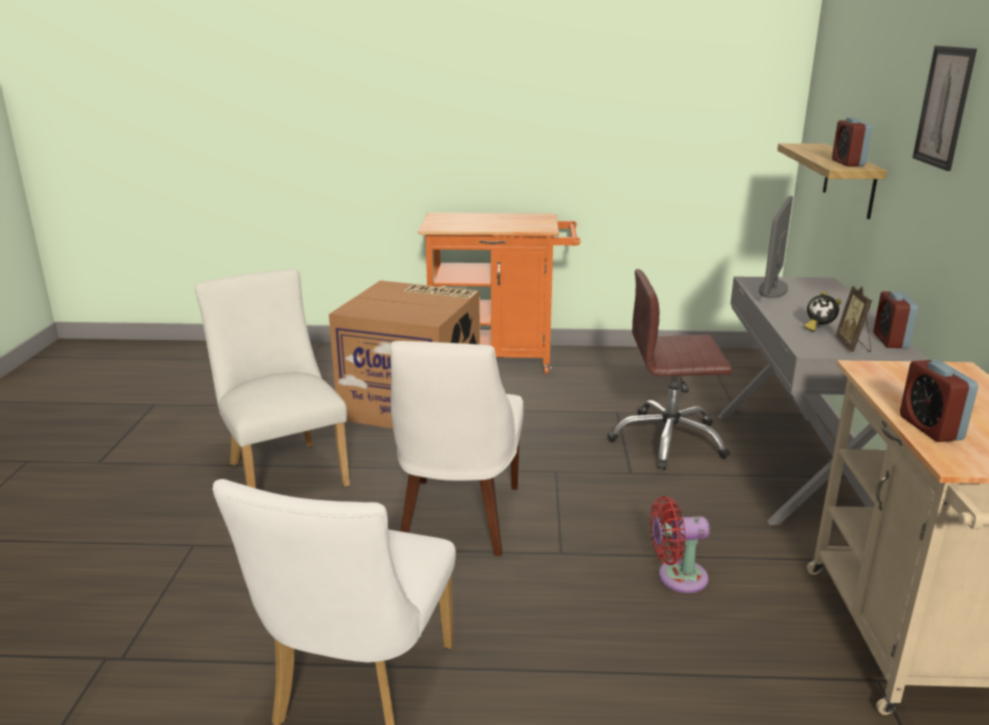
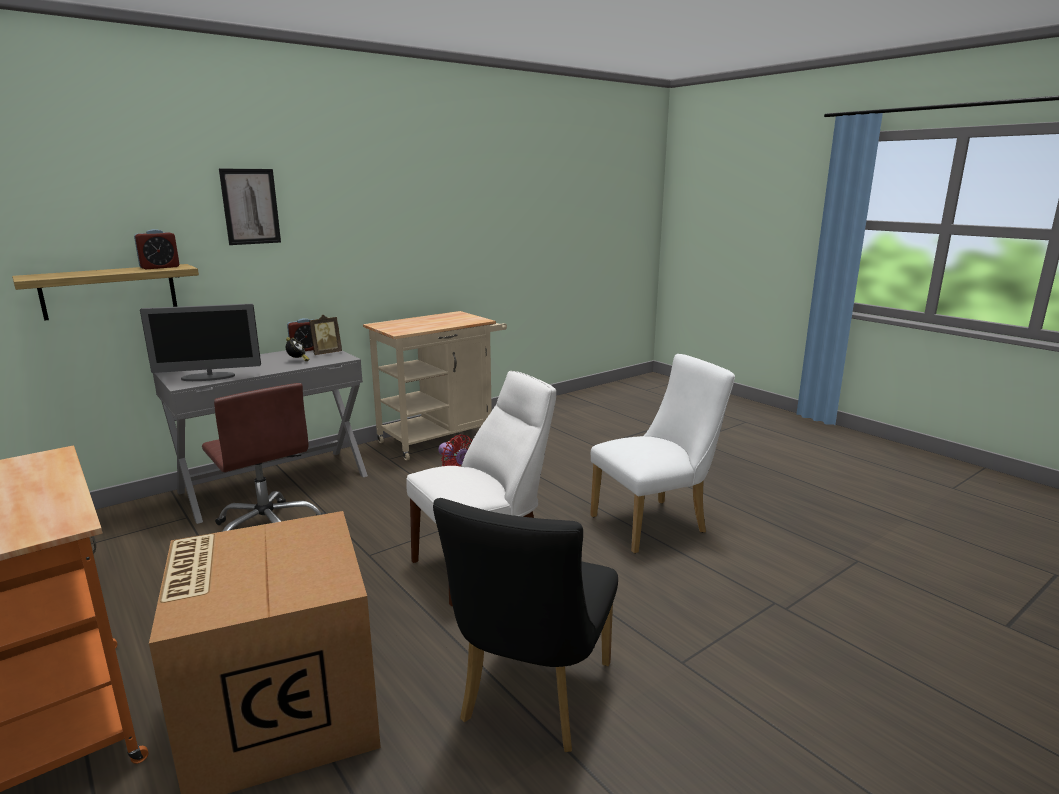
camera: 130 degrees left, 5 degrees down
white chair [195,269,350,488] -> black chair [433,498,618,752]
alarm clock [900,359,978,442] -> none

